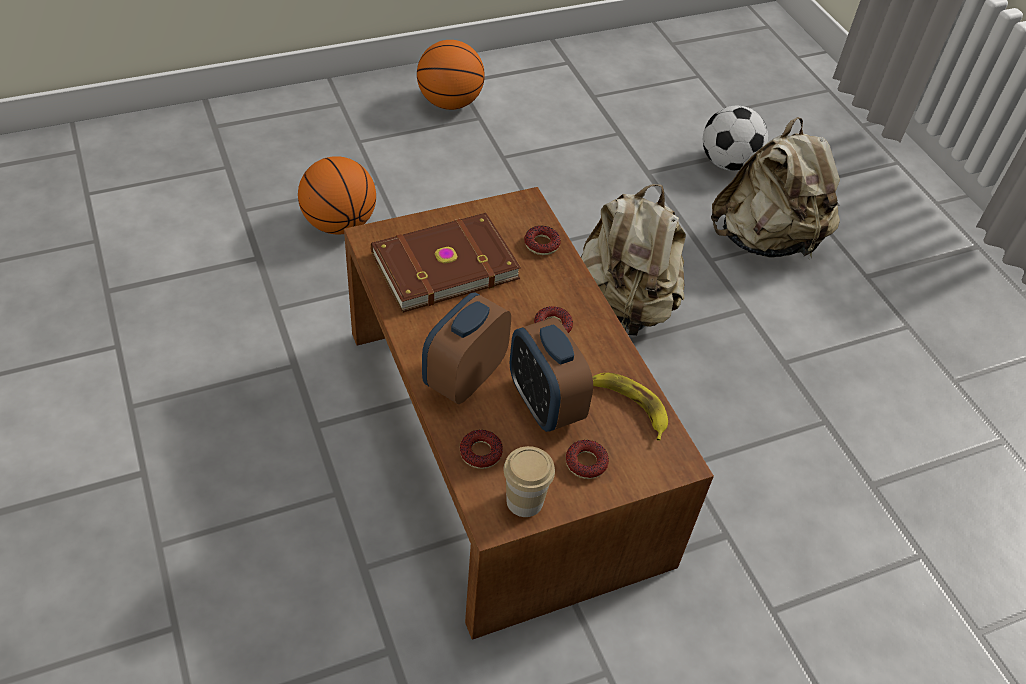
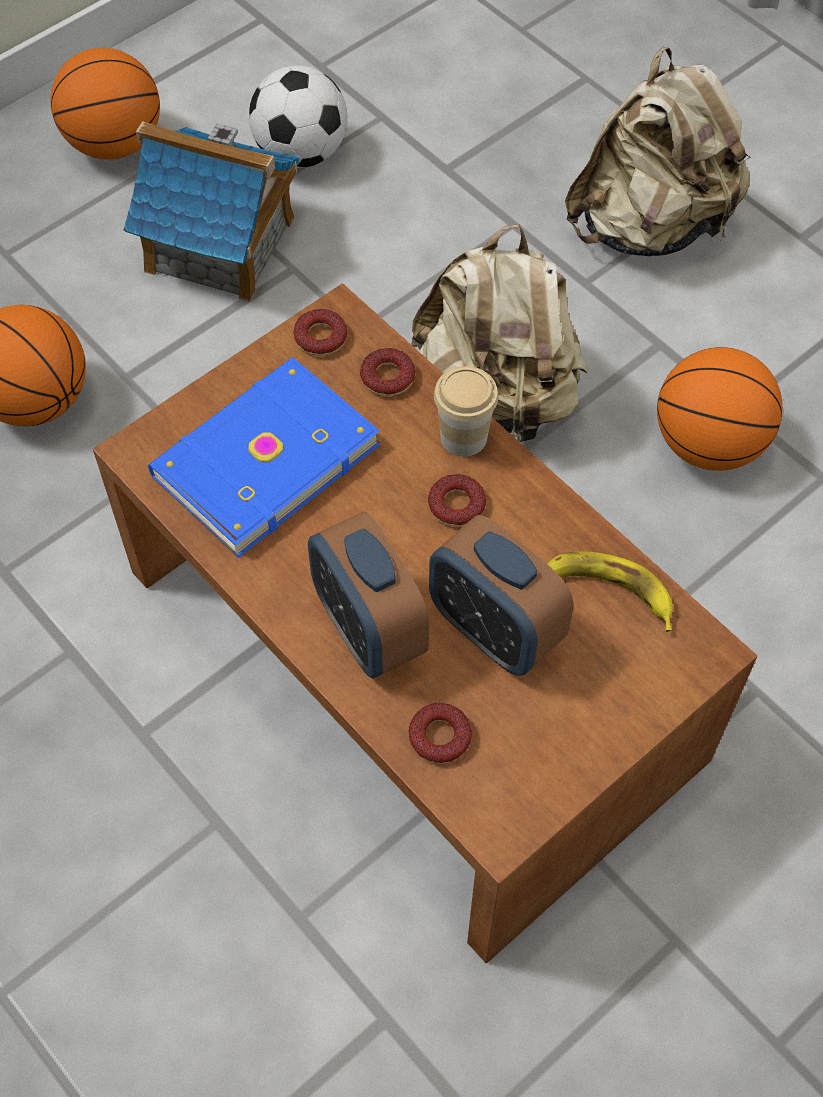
camera: 15 degrees left, 10 degrees up
brown book [371,213,521,313] -> blue book [148,357,380,558]
alarm clock [422,292,511,404] -> alarm clock turned 45 degrees counterclockwise [308,511,429,678]
cup [503,446,555,517] -> cup moved to [434,366,498,457]
donut [566,440,609,479] -> donut moved to [293,309,347,356]
football [703,106,768,171] -> football moved to [249,65,348,168]
none -> toy house [123,121,300,302]
none -> basketball [657,347,783,471]

